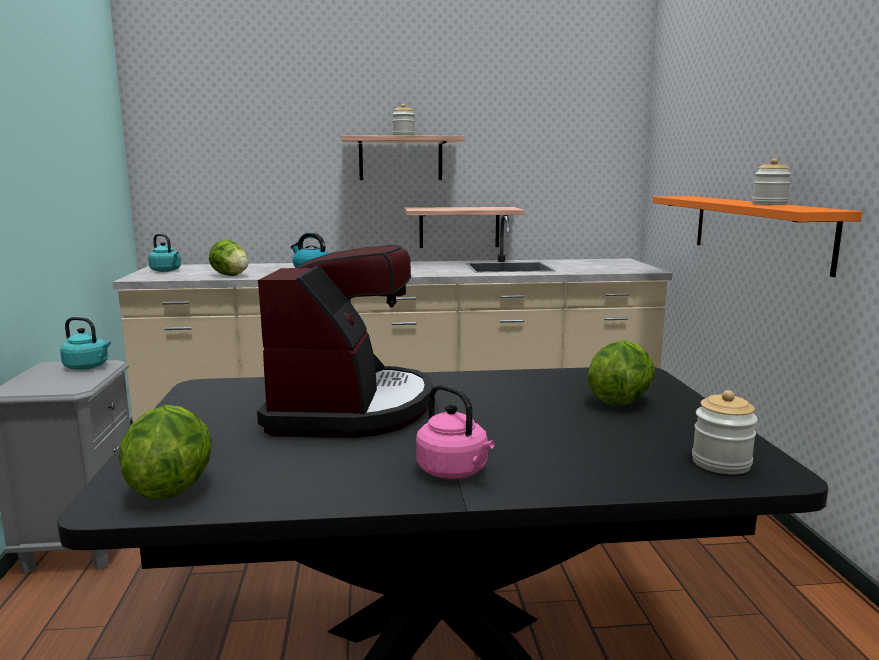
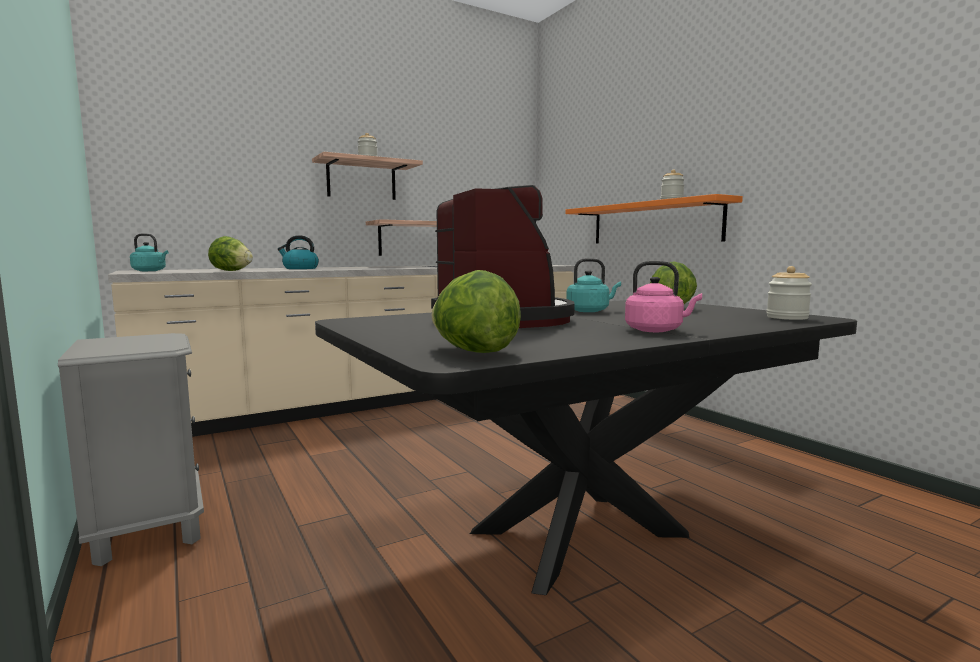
camera: 25 degrees left, 5 degrees down
turquoise kettle [60,317,111,370] -> turquoise kettle moved to [566,258,621,312]

